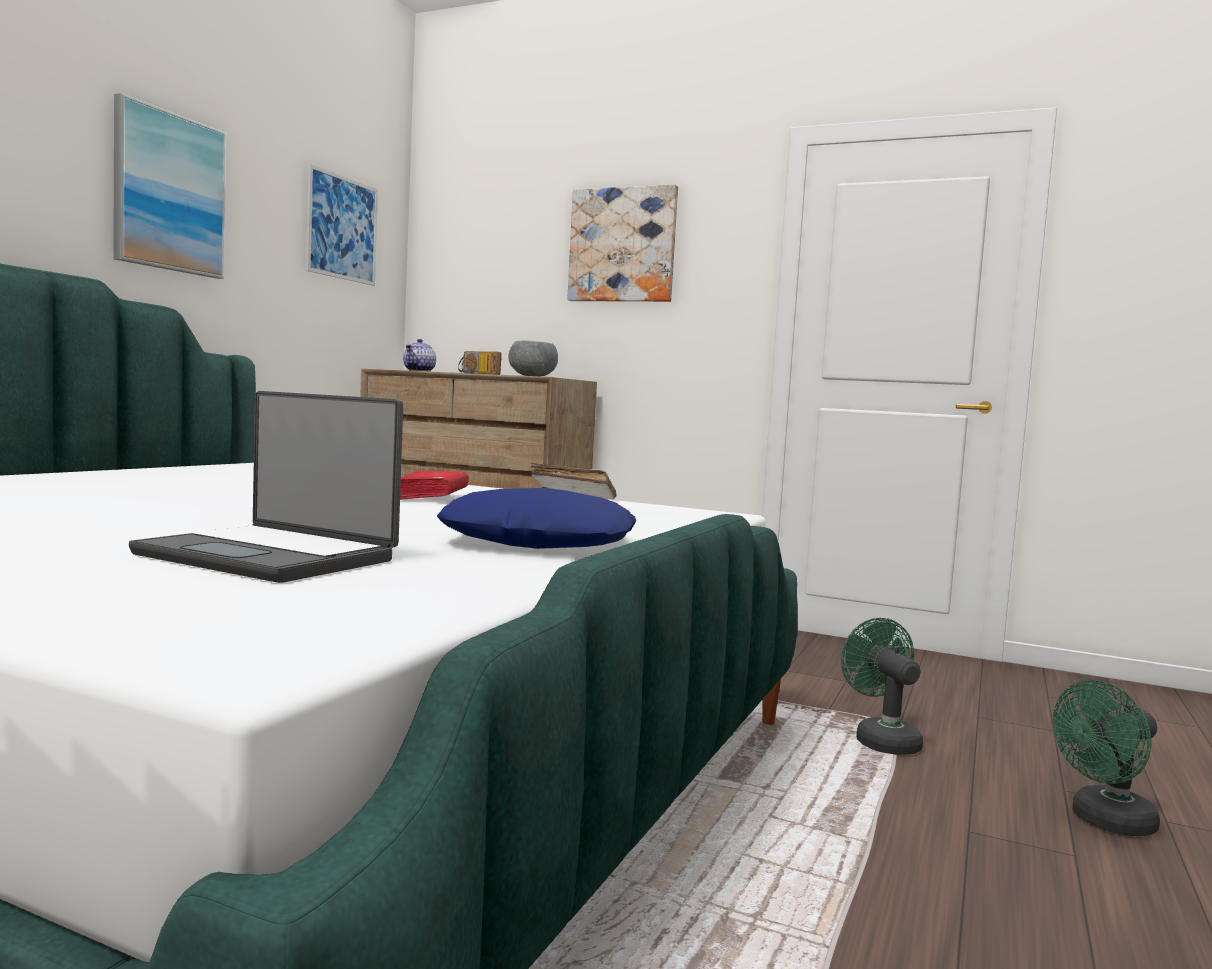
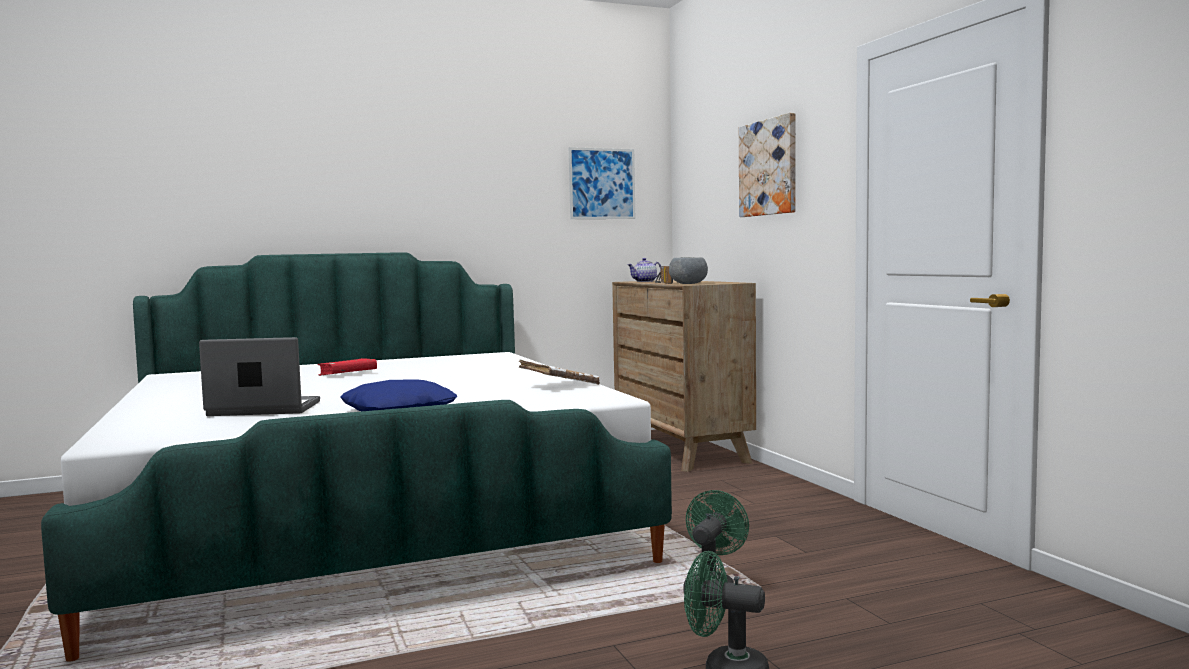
camera: 45 degrees right, 0 degrees up
picture [113,93,226,279] -> none
laptop [129,391,403,583] -> laptop turned 105 degrees clockwise [199,337,320,416]
red book [400,471,469,500] -> red book moved to [317,358,377,376]

